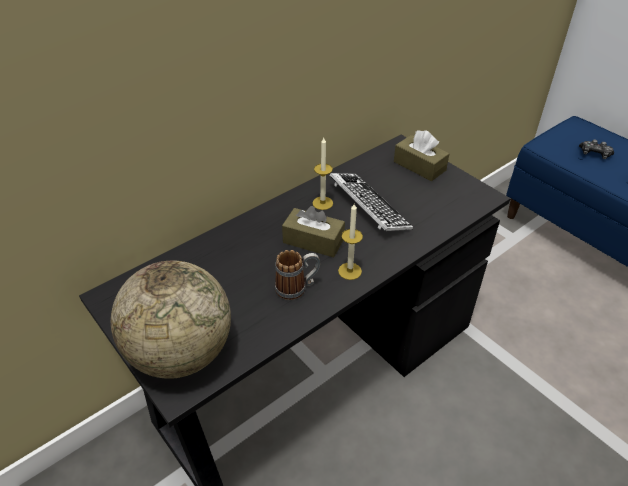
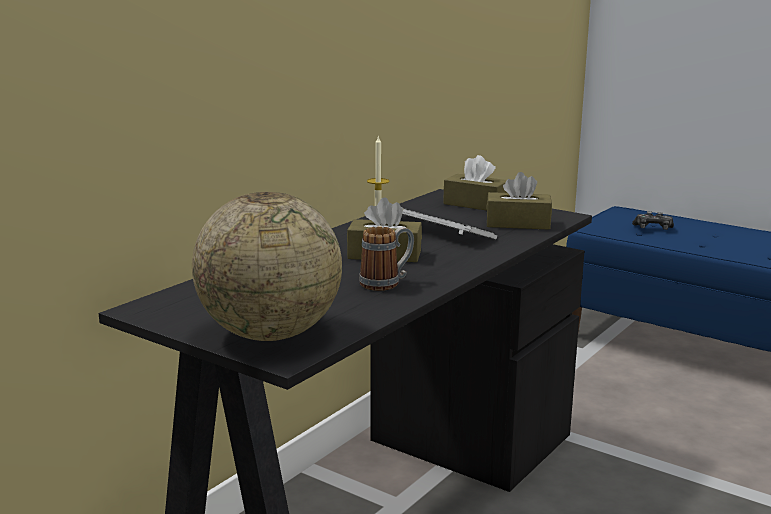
camera: 15 degrees left, 25 degrees down
candle [338,204,363,280] -> none
none -> brown tissue box [486,172,552,230]

